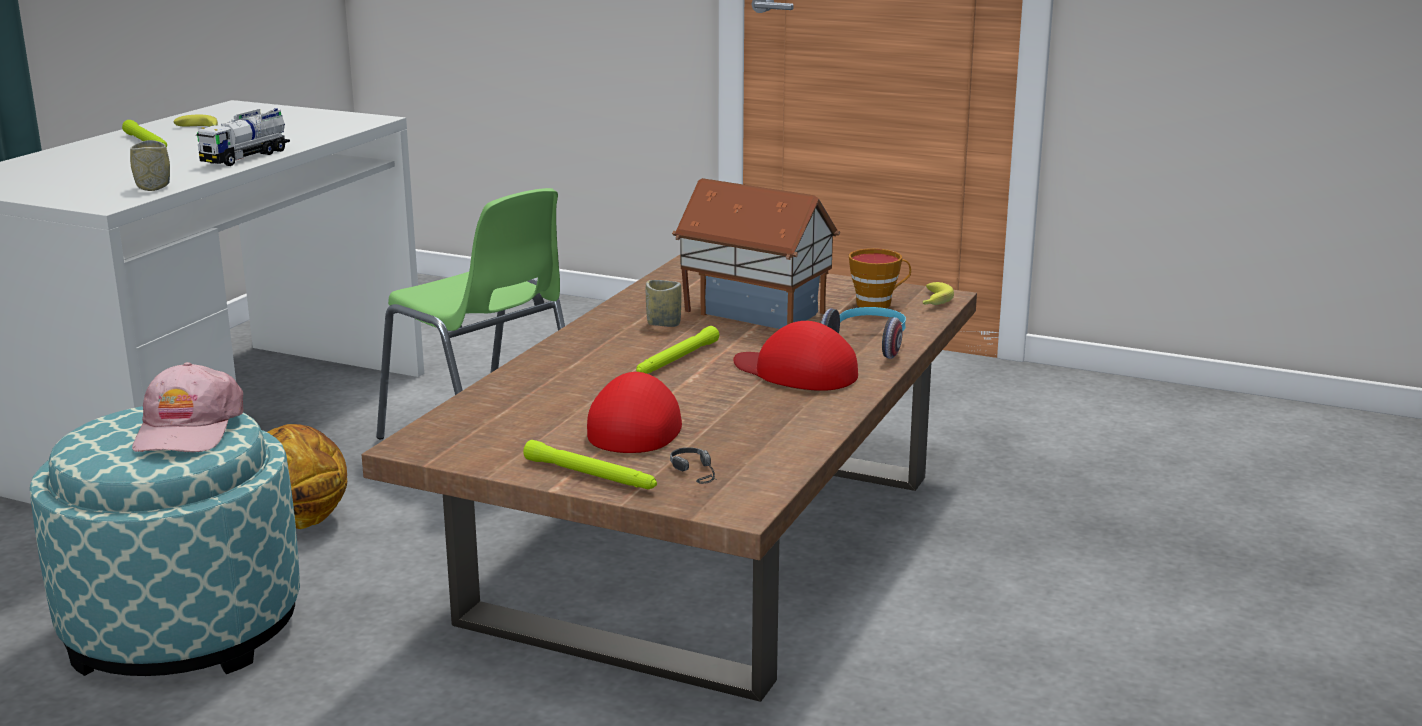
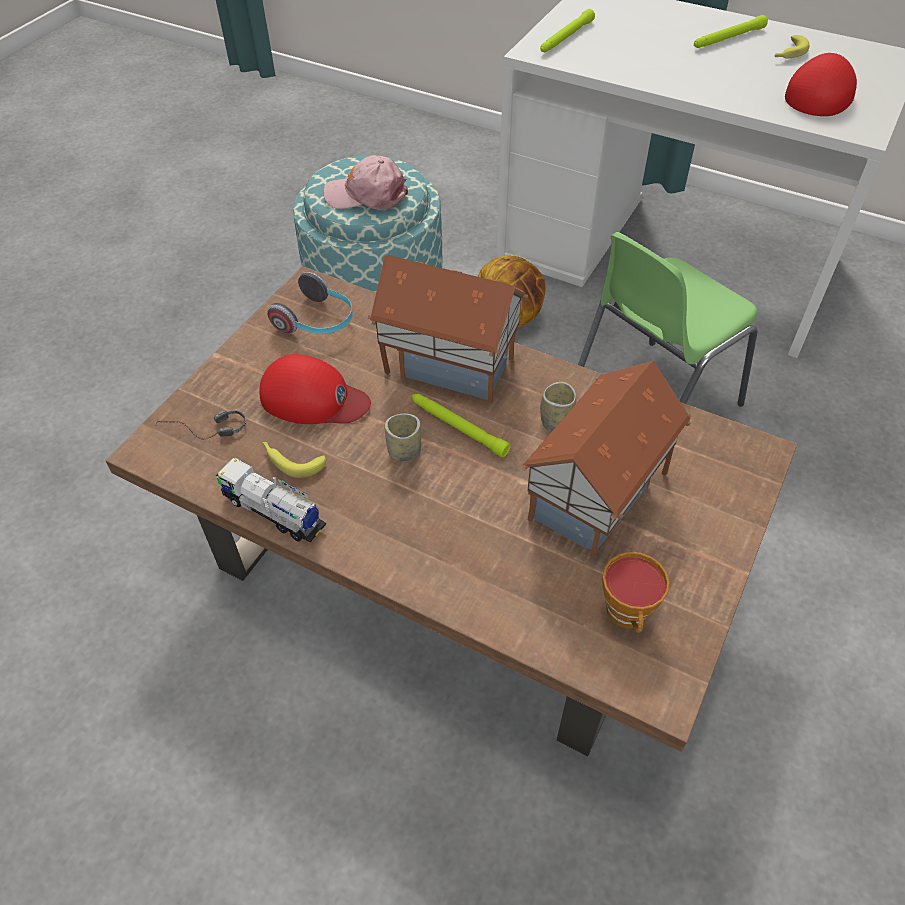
camera: 95 degrees right, 30 degrees up
cup [130,140,170,191] -> cup moved to [384,414,421,462]
toy truck [196,108,290,166] -> toy truck moved to [216,458,326,542]
green flashlight [523,440,657,489] -> green flashlight moved to [540,9,595,52]
red cap [733,321,858,391] -> red cap moved to [785,53,857,116]
headphones [820,307,906,359] -> headphones moved to [267,272,353,334]
banana [923,282,954,305] -> banana moved to [262,442,326,478]
none -> toy house [367,255,528,403]

